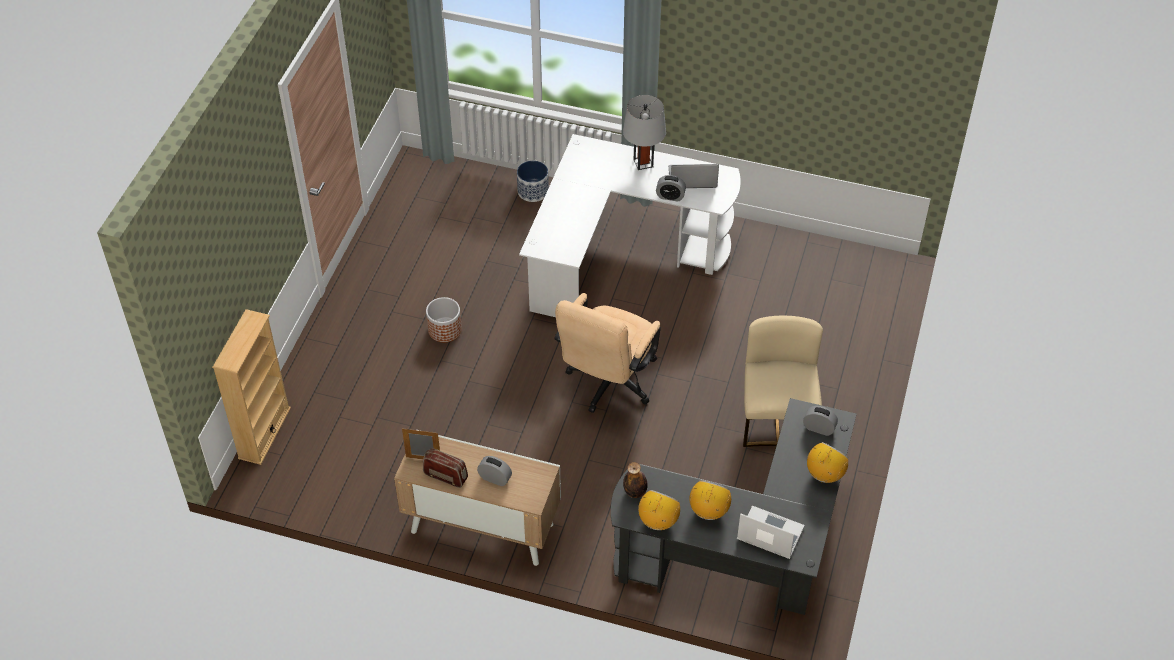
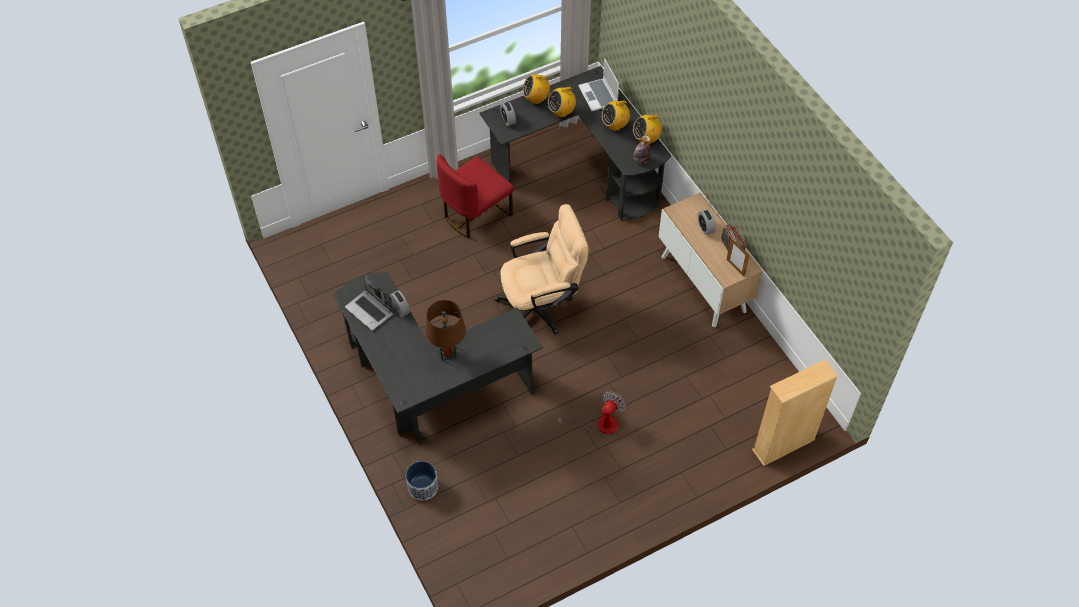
camera: 135 degrees left, 5 degrees up
planter [426,297,462,342] -> fan [557,391,626,436]
white desk [519,134,740,317] -> black desk [333,272,543,445]
grey table lamp [623,95,666,170] -> none
beige chair [743,316,823,447] -> red chair [437,154,514,239]
none -> brown table lamp [426,300,466,360]
none -> radio [548,84,576,117]

